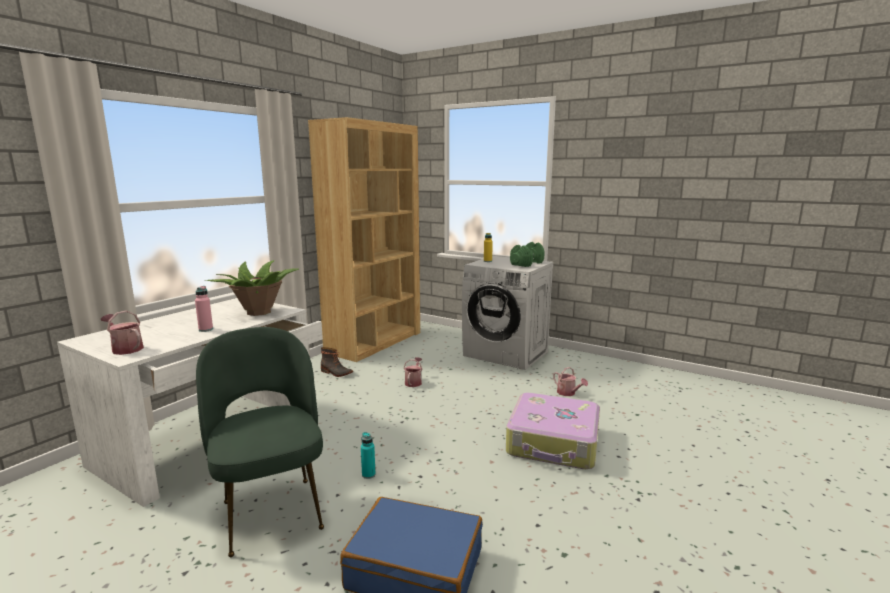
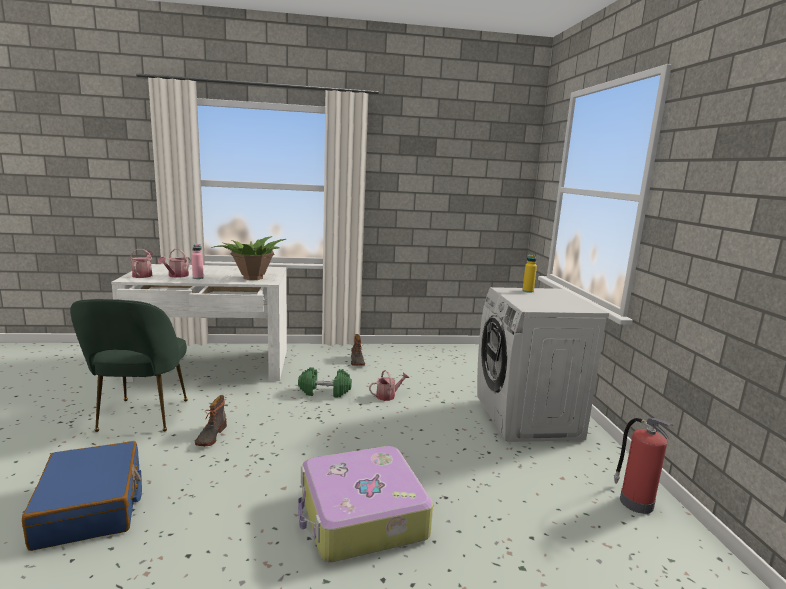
camera: 50 degrees right, 0 degrees up
green chair [196,327,324,557] -> green chair turned 150 degrees clockwise [70,299,188,432]
brown bookcase [308,117,420,362] -> none
turquoise bottle [361,432,376,479] -> boot [195,395,227,446]
green dumbbell [510,242,545,267] -> green dumbbell moved to [298,367,352,397]
watering can [553,367,588,396] -> watering can moved to [158,249,191,278]
none -> fire extinguisher [614,418,673,514]

